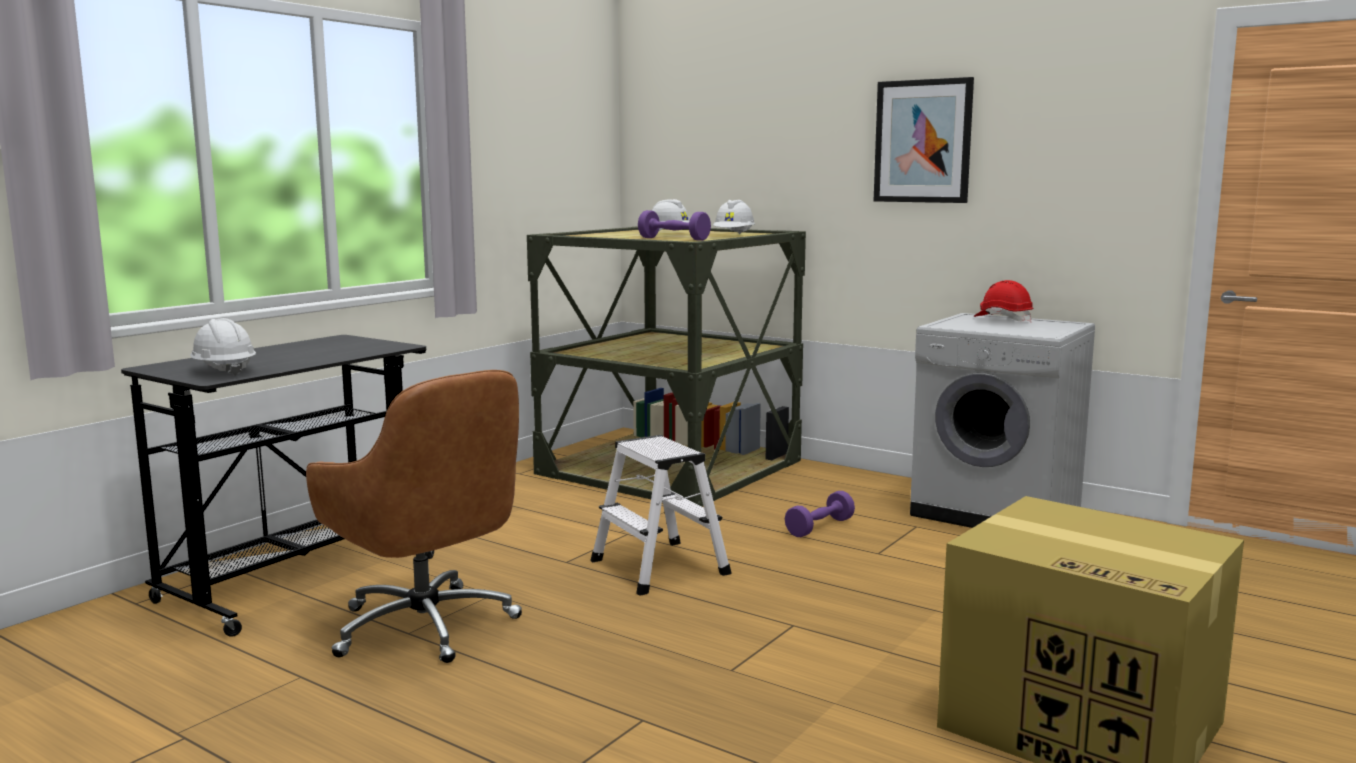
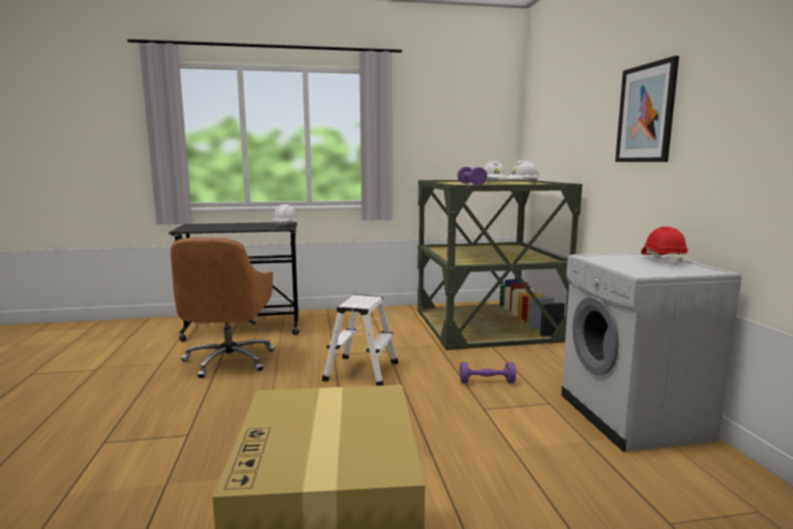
camera: 45 degrees right, 0 degrees up
white hard hat [190,318,256,376] -> white hard hat moved to [272,204,299,228]

